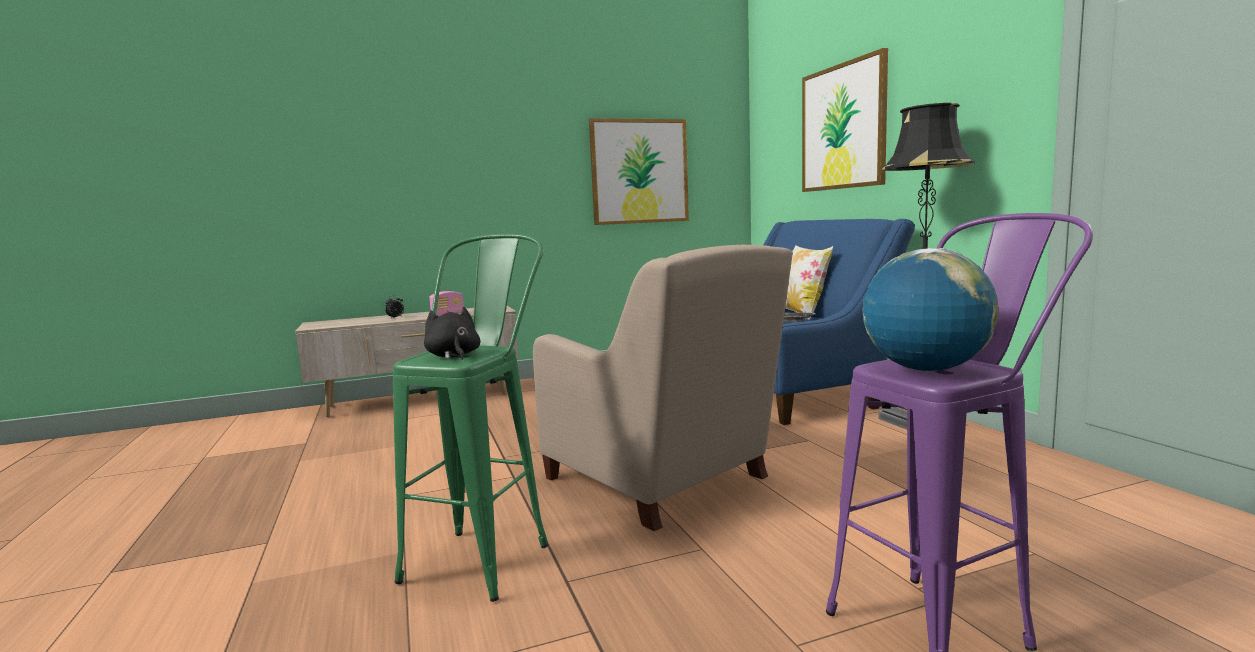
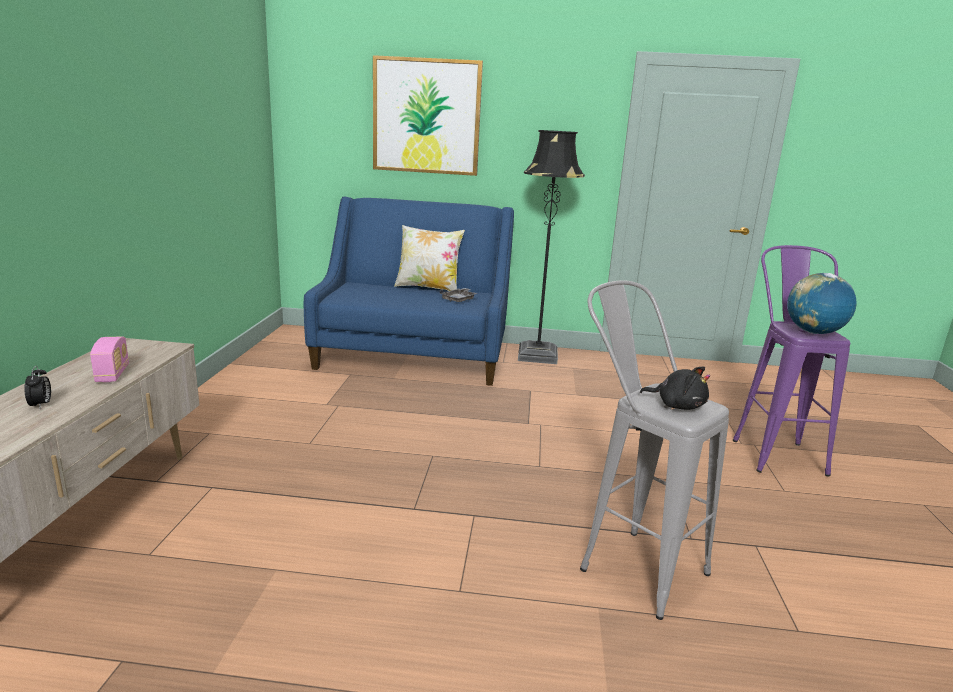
camera: 65 degrees left, 10 degrees up
green stool [393,234,548,602] -> grey stool [580,280,729,620]
black plush toy [424,307,480,360] -> black plush toy turned 150 degrees counterclockwise [640,366,710,410]
beige armchair [533,245,793,531] -> none
picture [589,118,689,225] -> none

